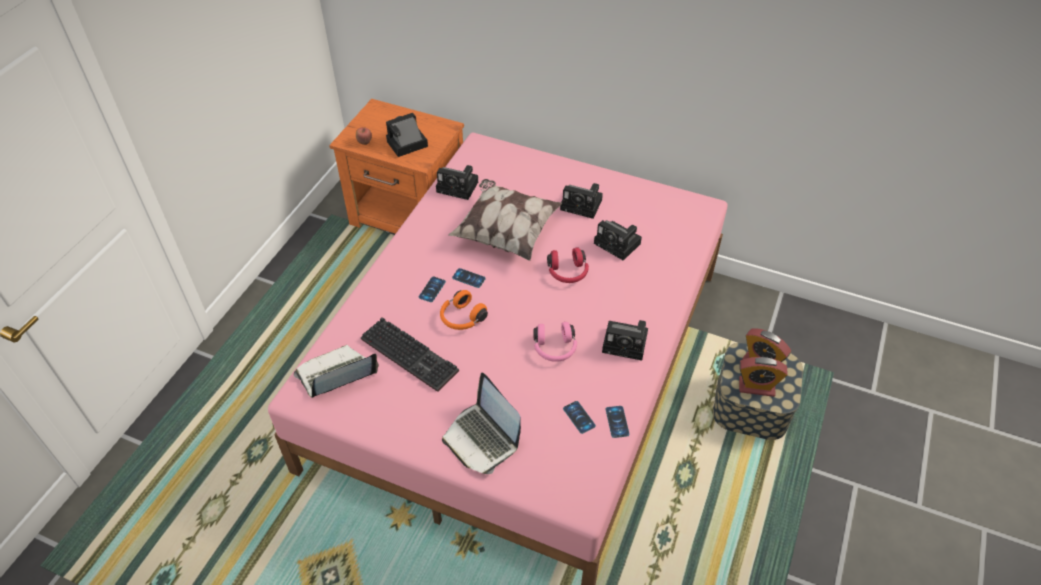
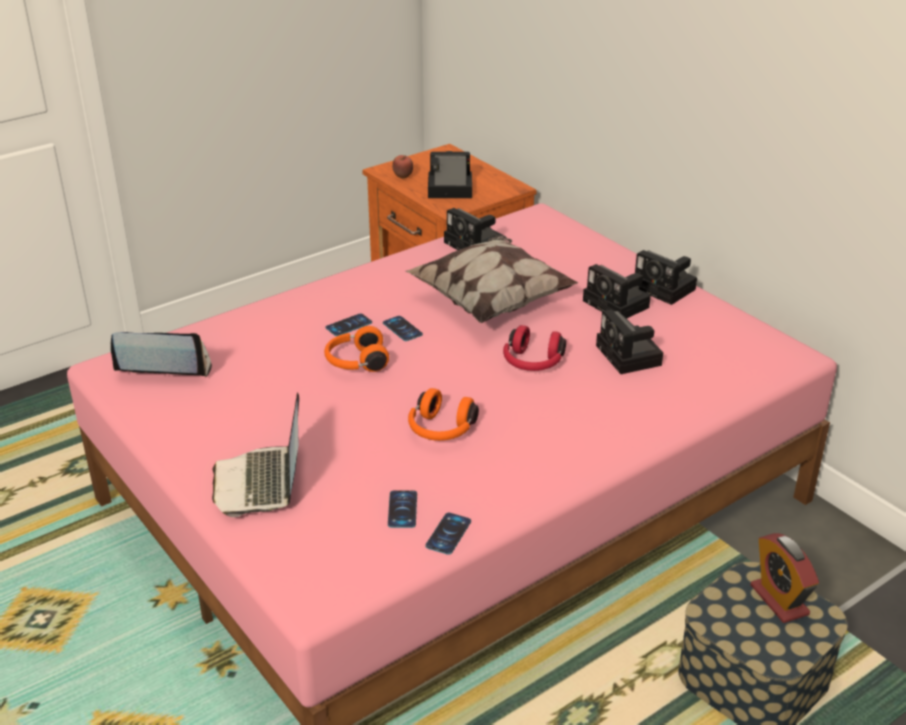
camera: 30 degrees right, 15 degrees down
keyboard [361,317,459,392] -> none
pink headphones [533,322,577,362] -> orange headphones [408,388,479,441]
camera [602,320,648,361] -> camera moved to [635,250,697,305]
alarm clock [739,357,788,397] -> none

